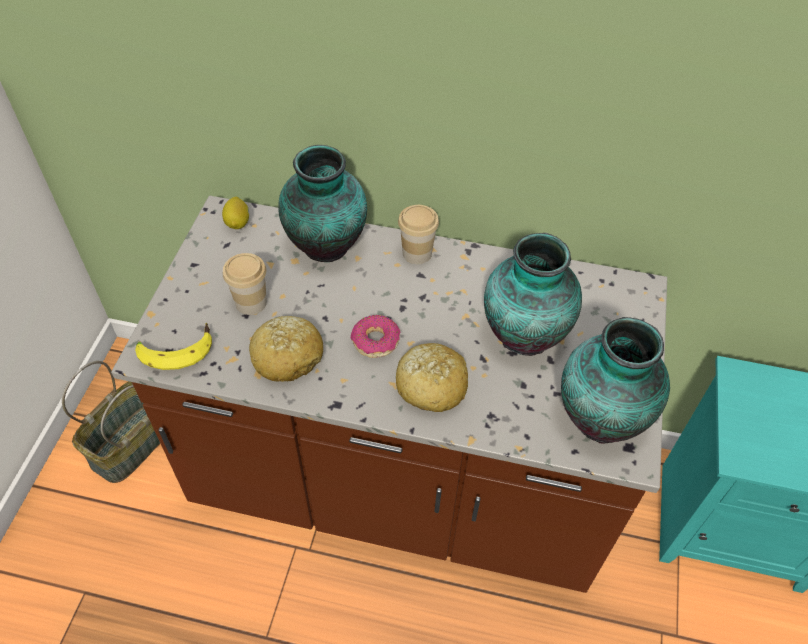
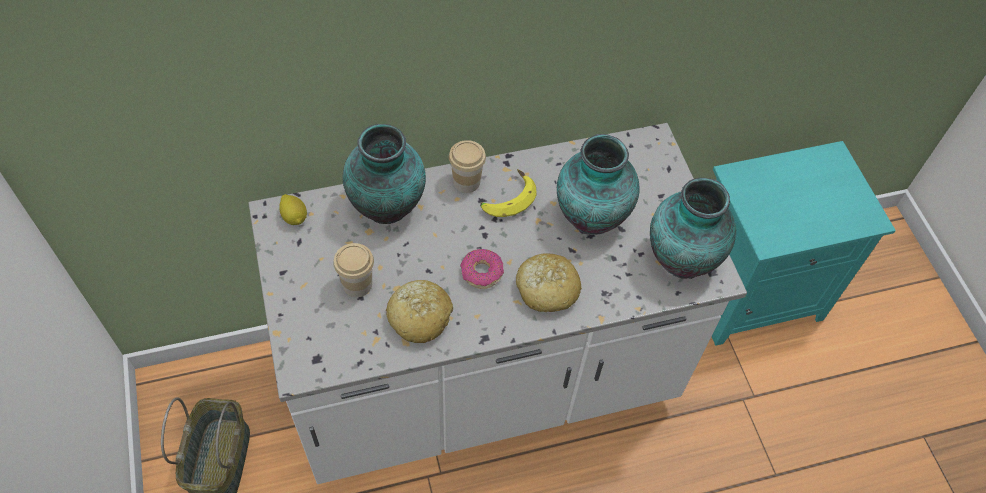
camera: 30 degrees left, 5 degrees up
brown counter [111,196,667,593] -> white counter [249,123,747,484]
banana [135,323,212,370] -> banana moved to [480,169,537,217]

